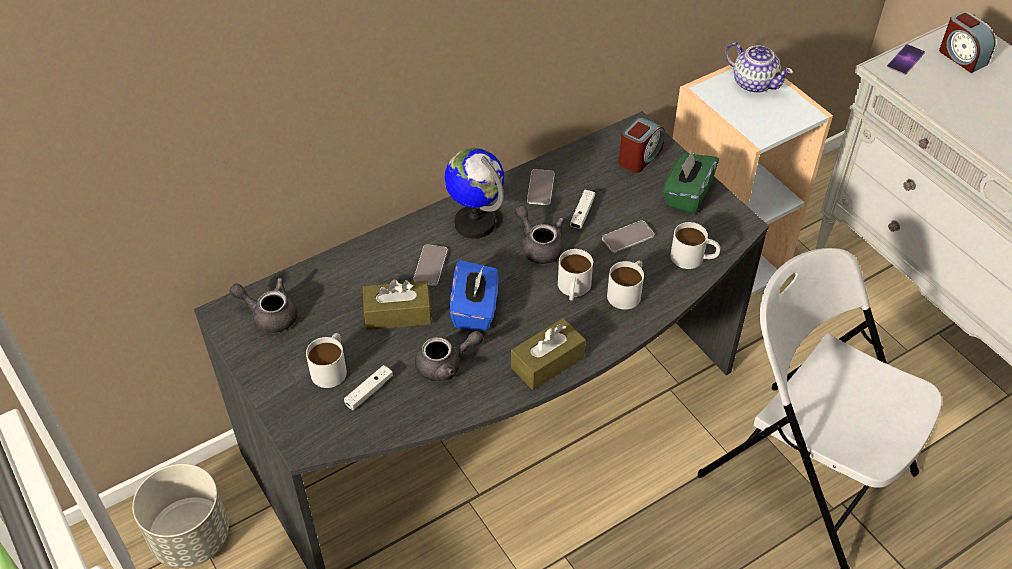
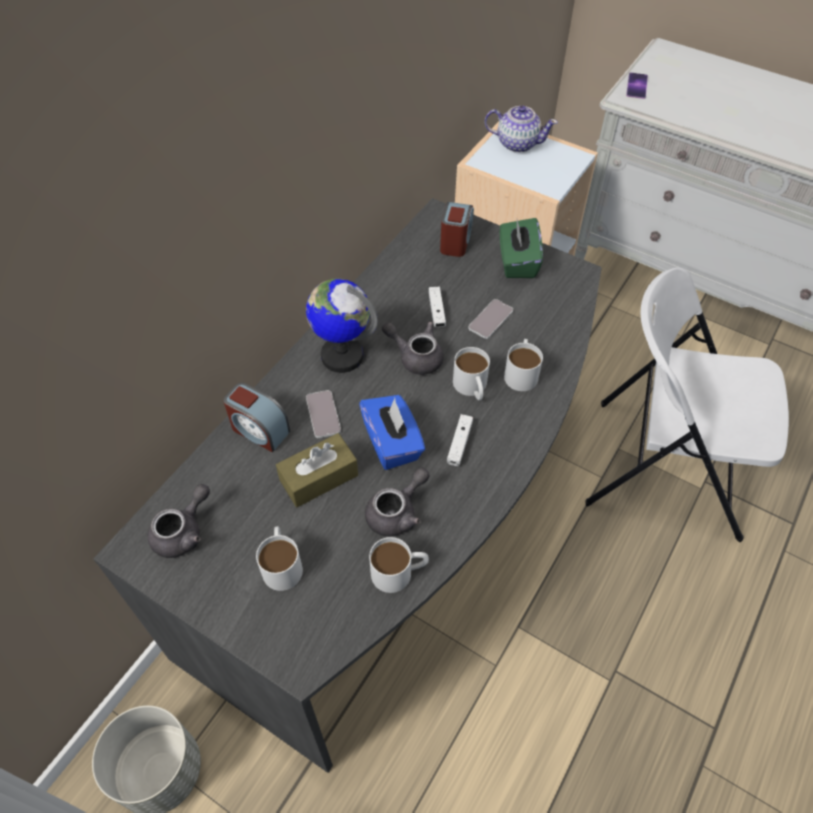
camera: 25 degrees left, 5 degrees up
grey teapot [229,278,297,333] -> grey teapot turned 135 degrees clockwise [148,484,210,558]
white game controller [344,365,393,410] -> white game controller moved to [447,414,473,466]
brown tissue box [511,318,586,390] -> none
phone [527,169,555,205] -> none
white mug [670,222,721,269] -> white mug moved to [369,537,429,593]
alarm clock [939,11,995,73] -> alarm clock moved to [223,383,290,452]

